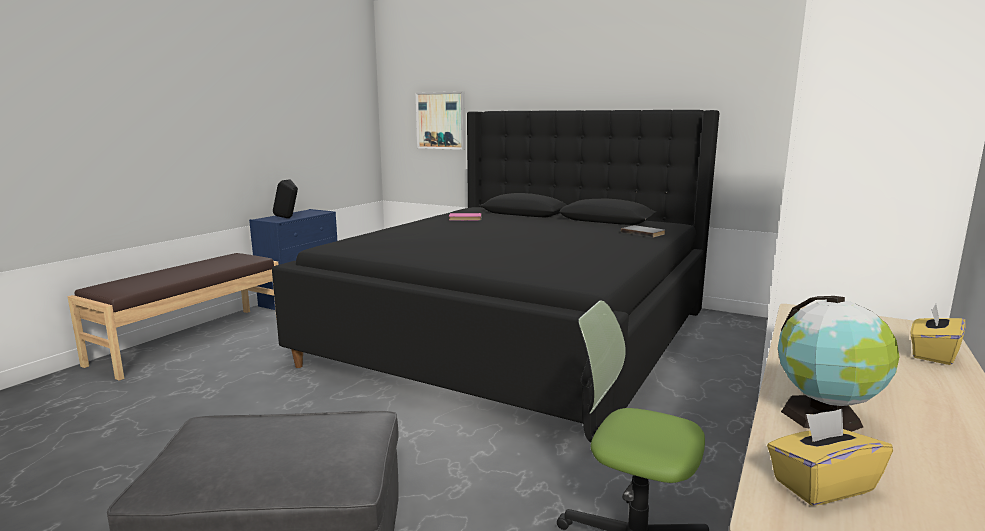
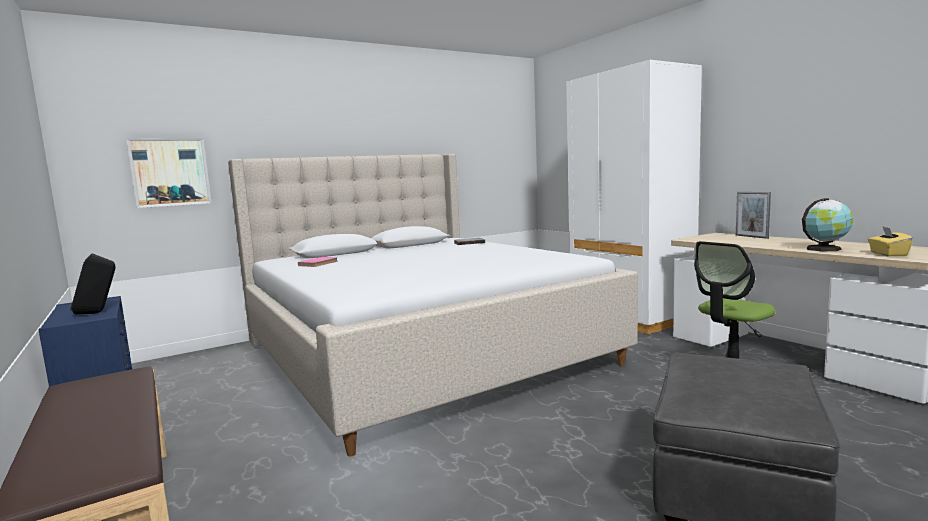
camera: 60 degrees left, 5 degrees down
black bed [272,110,719,428] -> beige bed [228,154,638,456]
yellow tissue box [910,304,966,365] -> picture frame [736,192,771,239]

